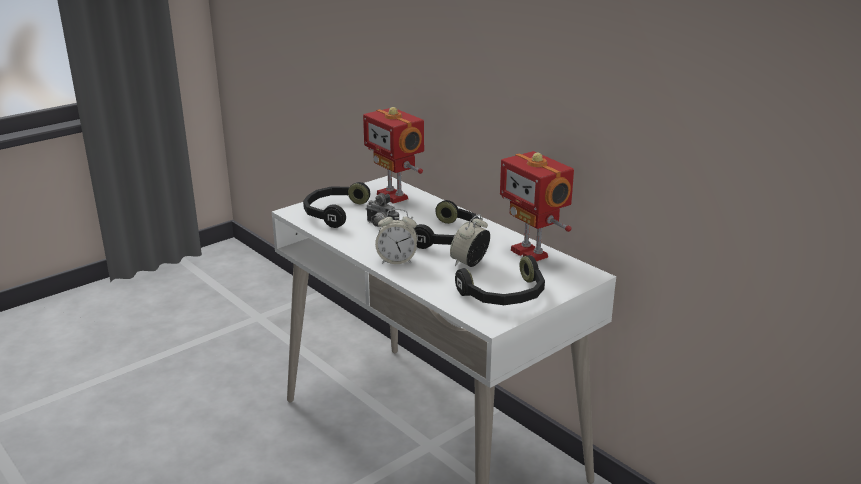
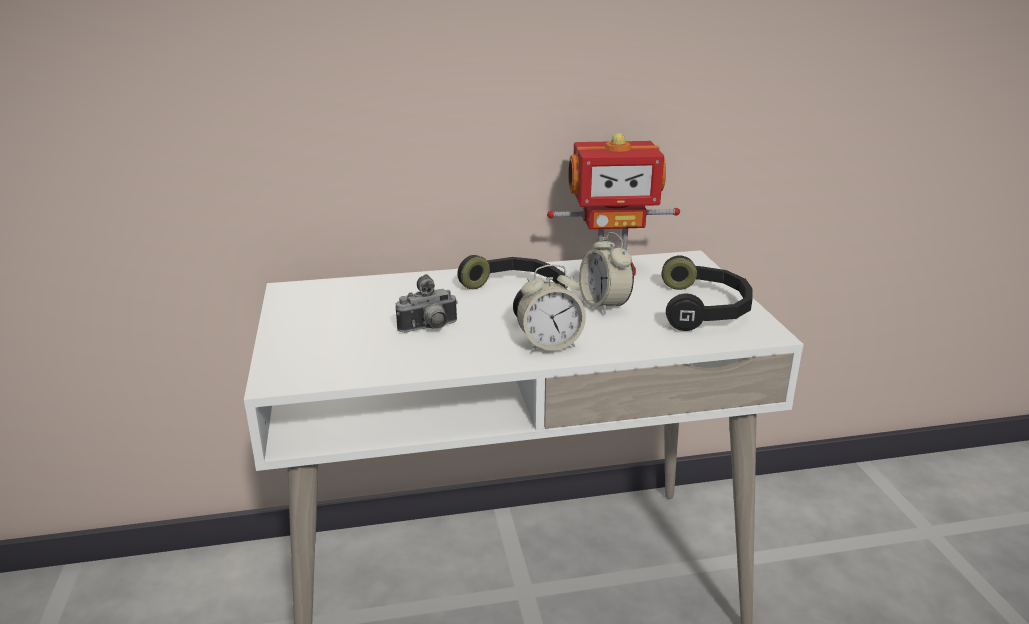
camera: 60 degrees left, 0 degrees up
black headphones [303,182,370,228] -> none
toy robot [363,107,424,204] -> none
alarm clock [375,209,417,264] -> alarm clock turned 45 degrees clockwise [517,264,586,352]

